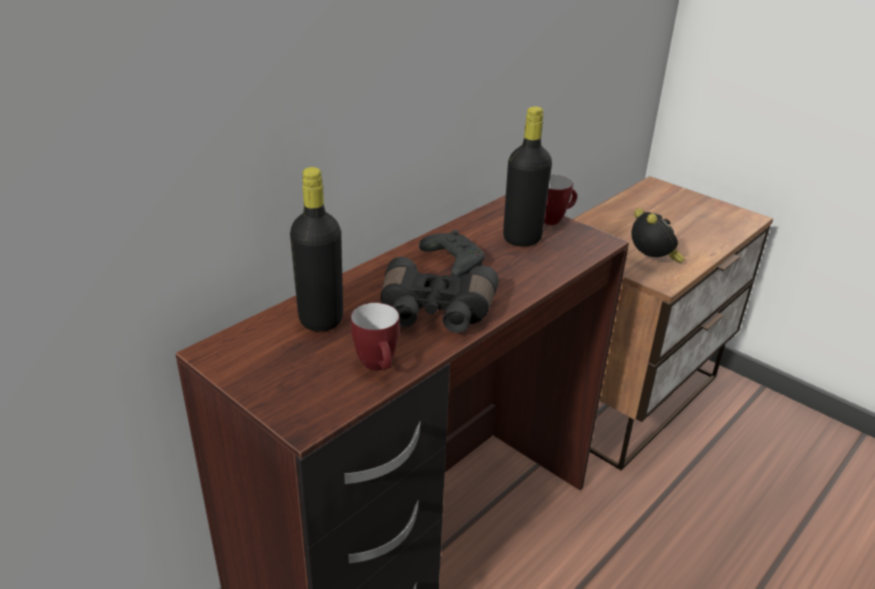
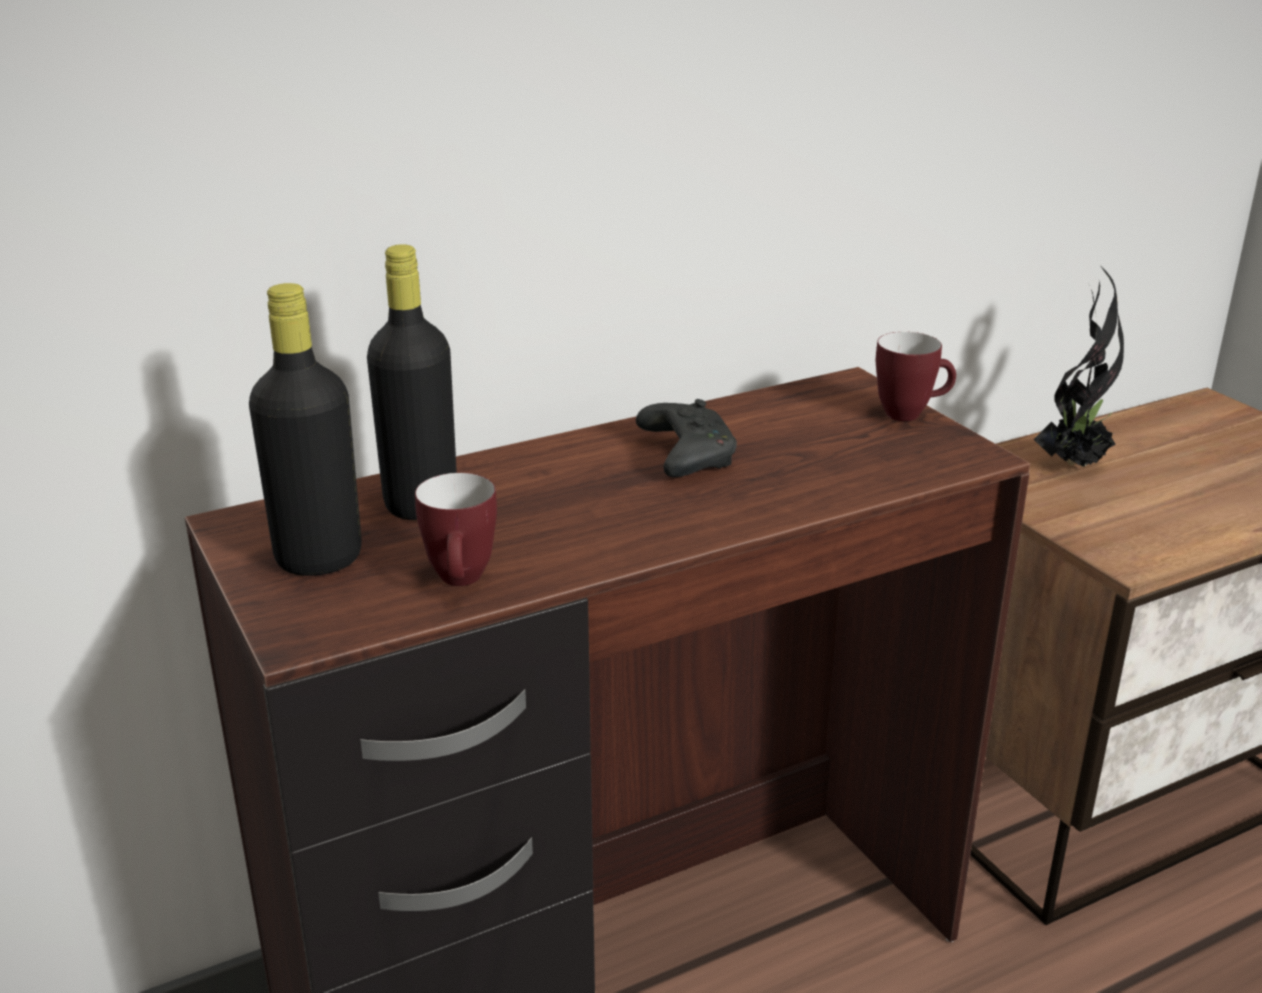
camera: 20 degrees right, 5 degrees down
black binoculars [381,257,498,333] -> none
black bottle [503,106,552,247] -> black bottle moved to [249,283,362,576]
alarm clock [631,208,685,263] -> none
none -> potted plant [1034,268,1124,467]

